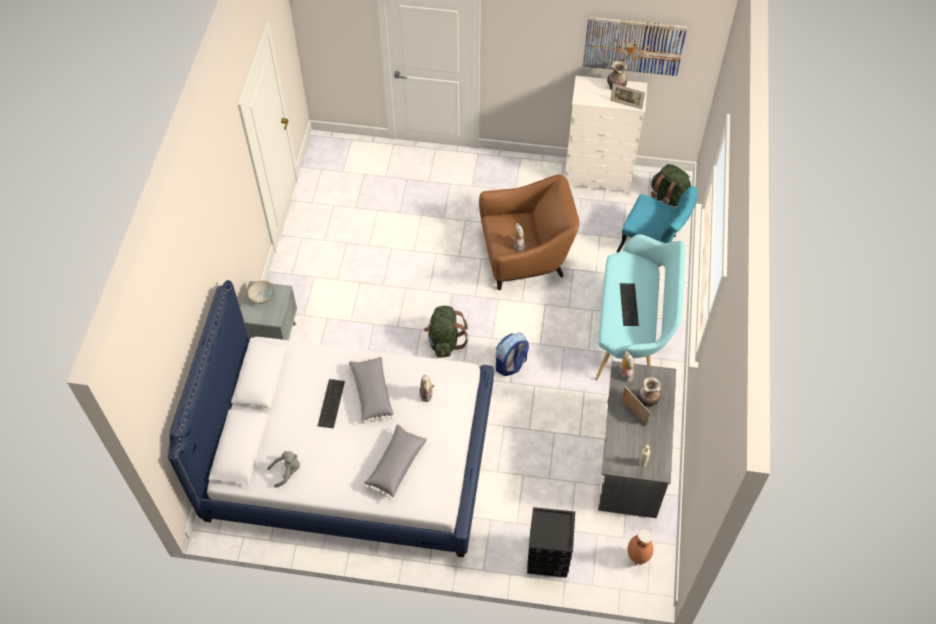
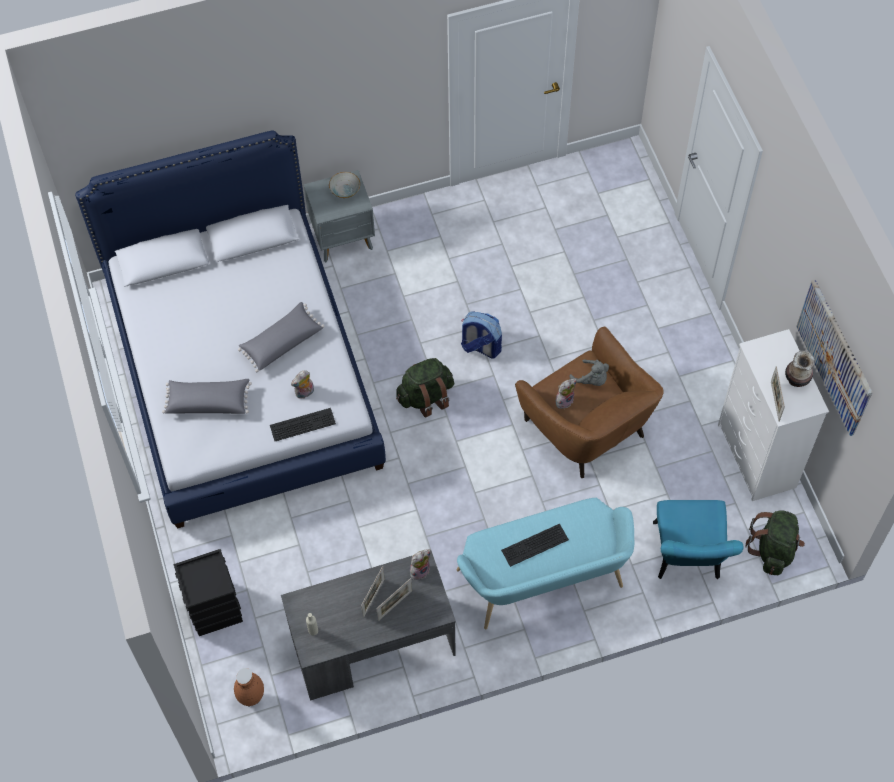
camera: 65 degrees right, 5 degrees up
grey plush toy [267,451,300,488] -> grey plush toy moved to [570,360,609,386]
keyboard [318,379,345,428] -> keyboard moved to [270,408,336,441]
backpack [496,332,529,376] -> backpack moved to [461,311,502,359]
vase [637,377,661,407] -> picture frame [376,578,412,621]

